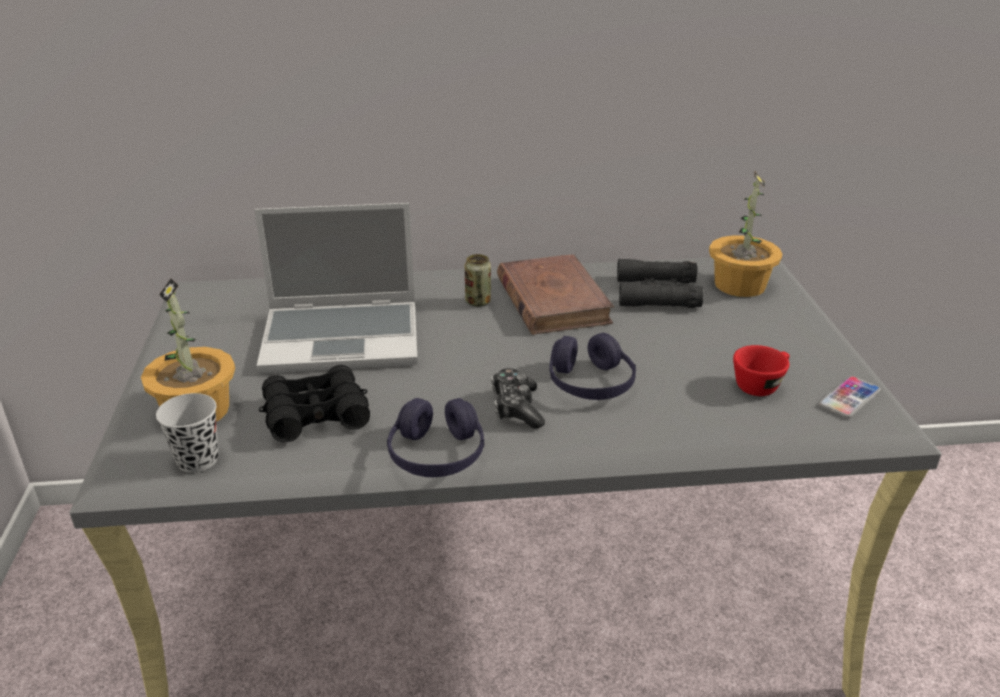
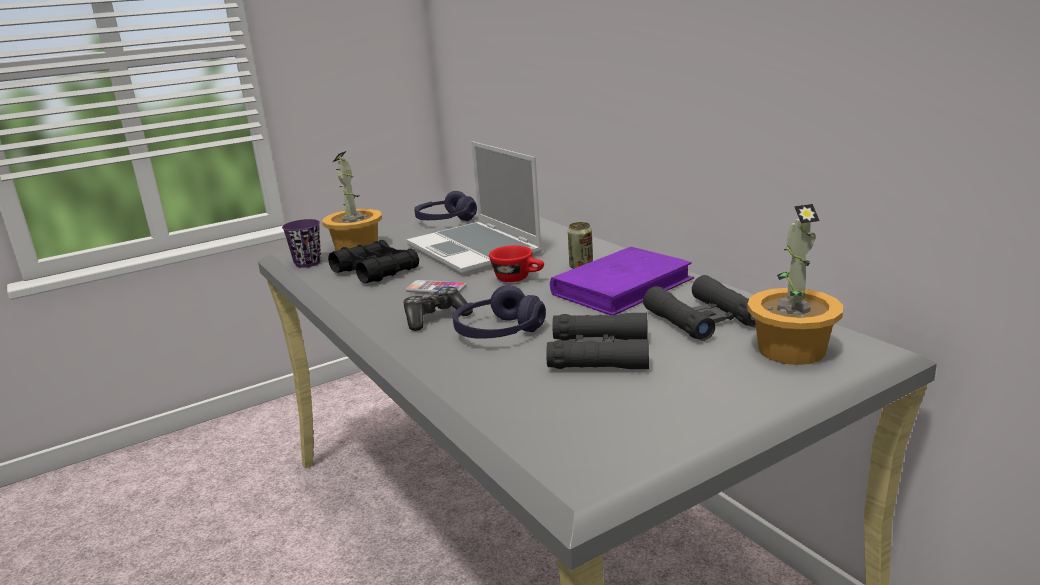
camera: 65 degrees right, 10 degrees down
black cup [156,393,218,473] -> purple cup [282,219,321,268]
purple headphones [387,398,484,477] -> purple headphones moved to [414,191,477,221]
brown book [497,254,614,335] -> purple book [550,247,694,315]
red cup [733,345,790,396] -> red cup moved to [489,245,544,282]
phone [818,376,881,418] -> phone moved to [405,280,466,293]
none -> black binoculars [546,312,649,369]

